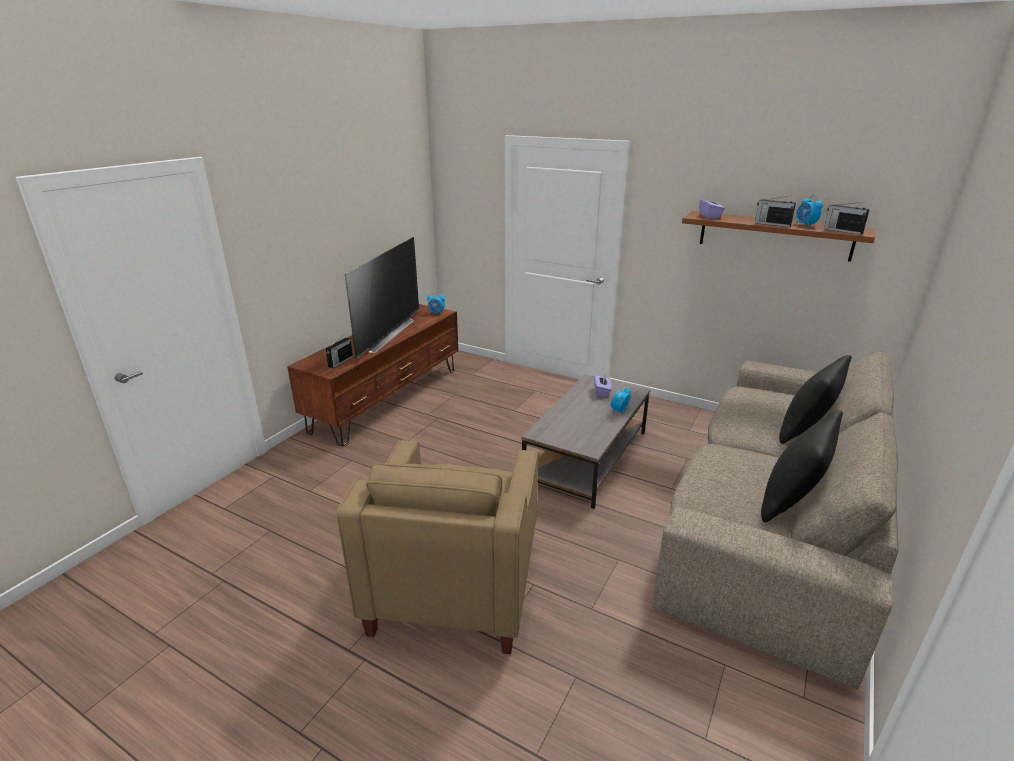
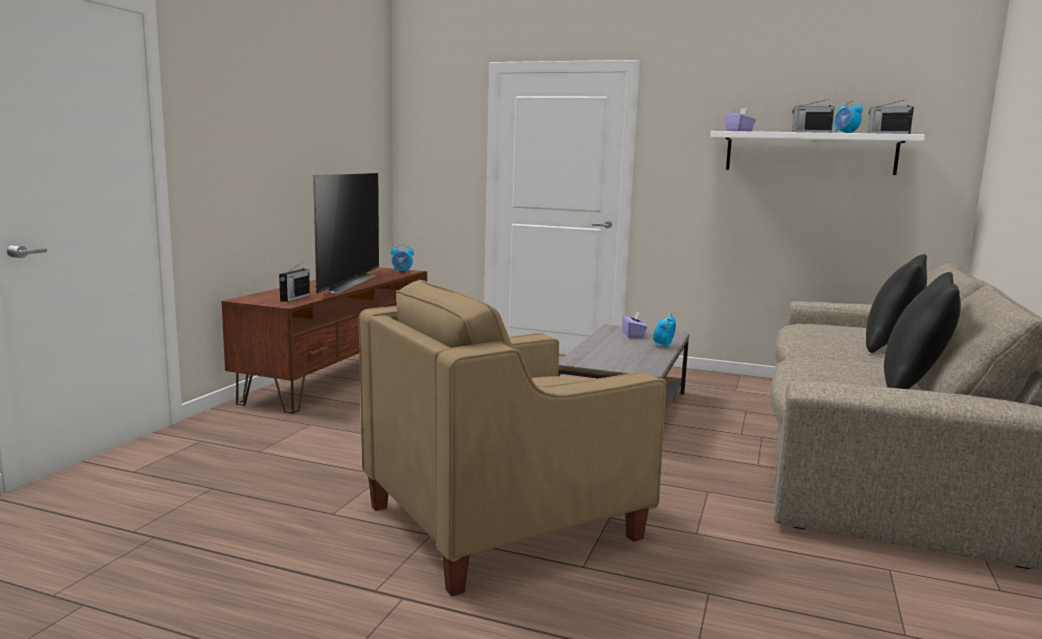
camera: 10 degrees left, 15 degrees down
beige armchair [336,440,538,654] -> beige armchair turned 60 degrees clockwise [359,280,666,596]
brown shelf [682,211,875,262] -> white shelf [710,131,925,175]

